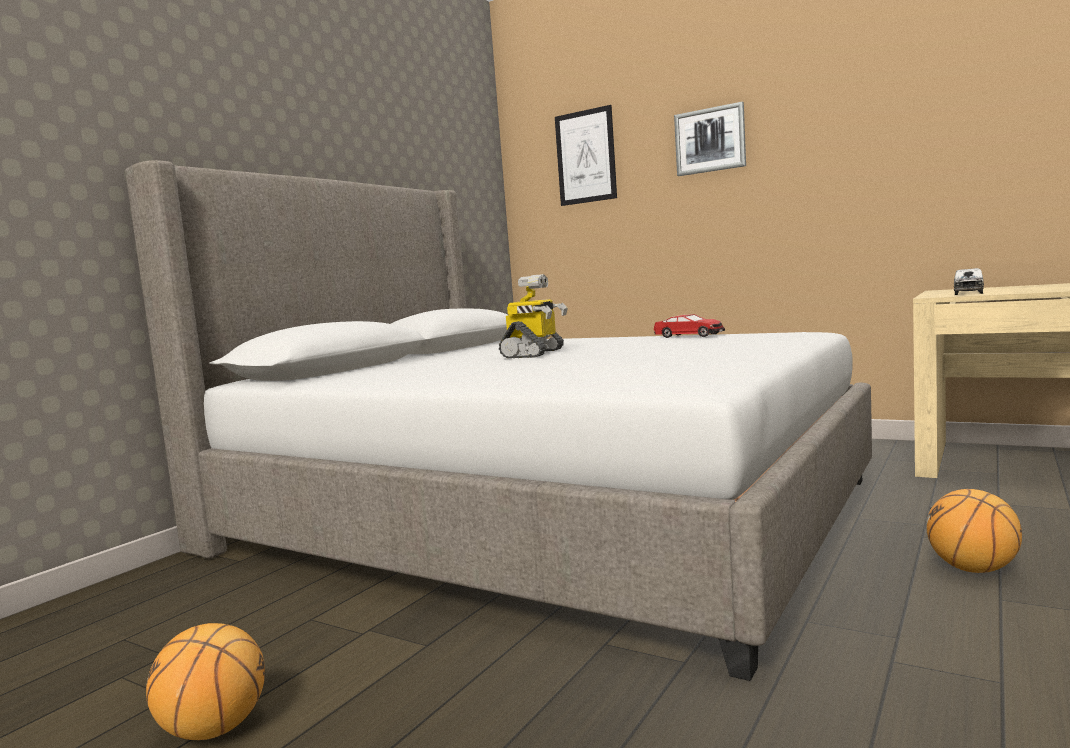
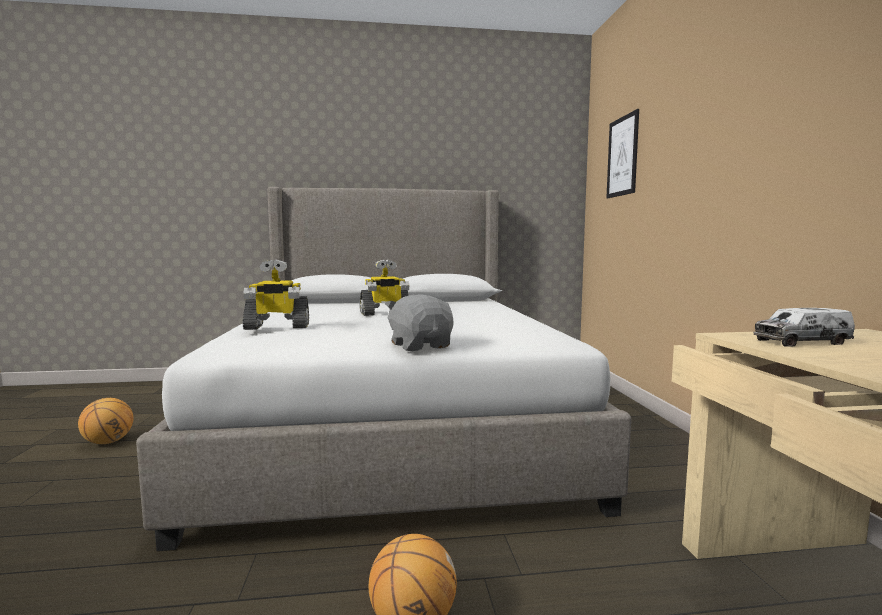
camera: 50 degrees right, 0 degrees up
toy car [654,314,725,338] -> none
picture [674,102,746,176] -> none
none -> toy robot [243,260,309,330]
none -> grey plush toy [385,294,453,351]

